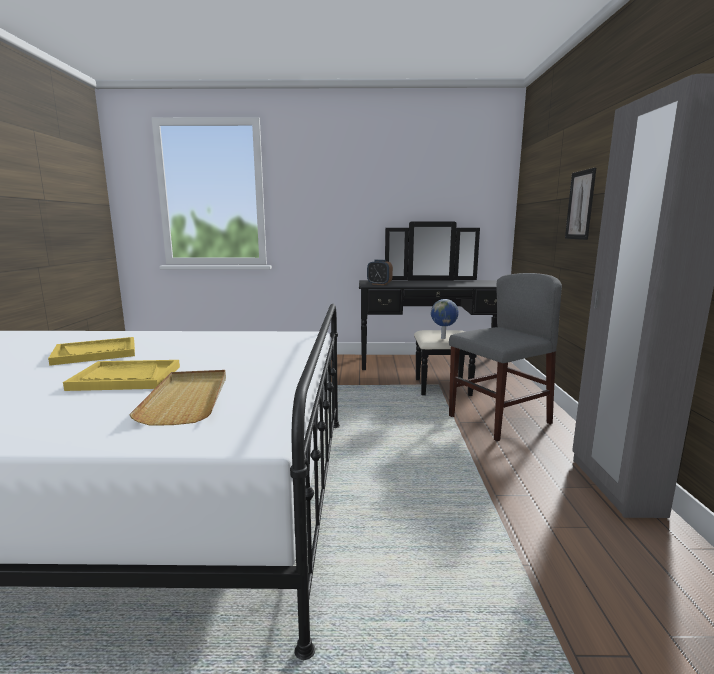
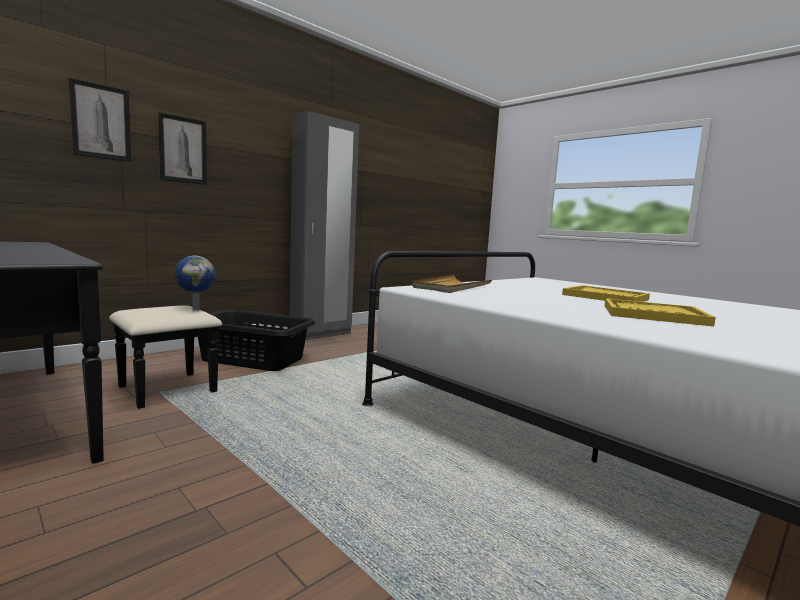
camera: 135 degrees left, 5 degrees down
beige tray [129,370,226,426] -> beige tray moved to [412,275,492,293]
alarm clock [367,259,393,285] -> none
grey chair [449,273,562,441] -> black laundry basket [198,310,315,371]
none -> picture [69,77,131,162]

